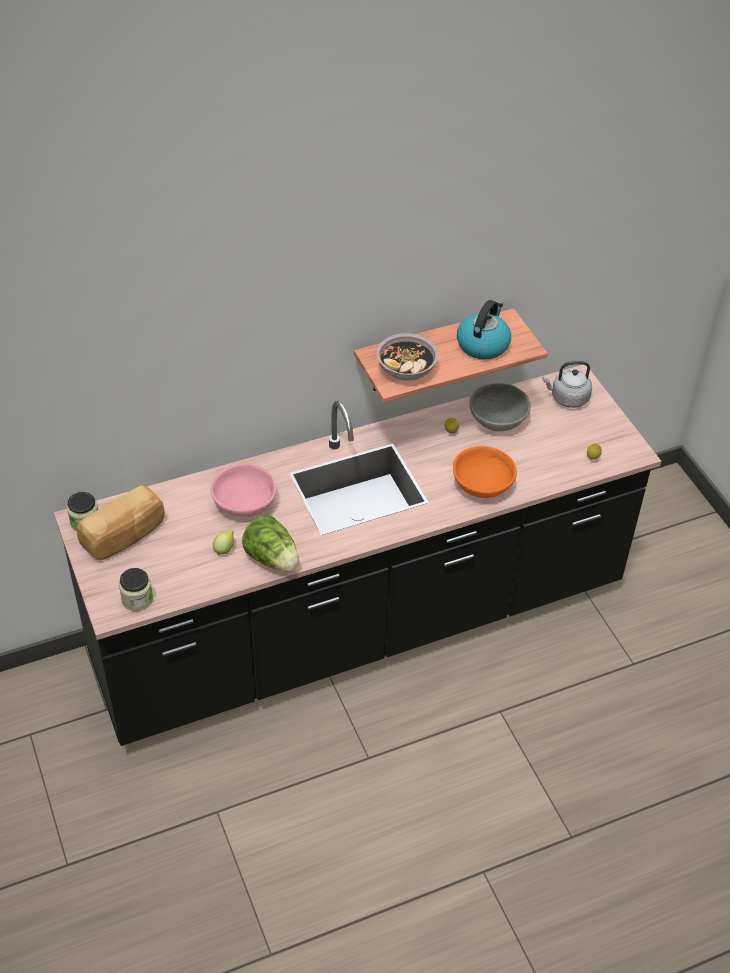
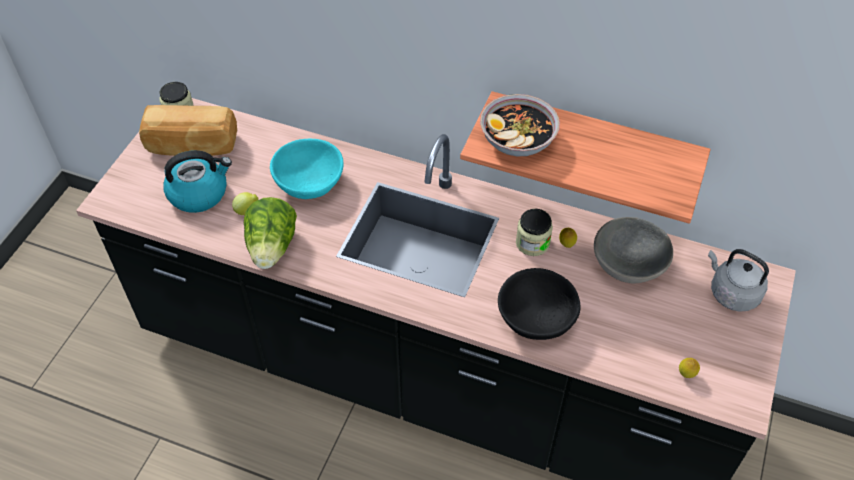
camera: 45 degrees right, 5 degrees up
jar [119,568,153,611] -> jar moved to [516,209,553,256]
pink bowl [210,463,276,517] -> turquoise bowl [270,139,344,199]
orange bowl [453,446,517,498] -> black bowl [498,268,581,340]
kettle [457,300,511,360] -> kettle moved to [163,150,232,213]

